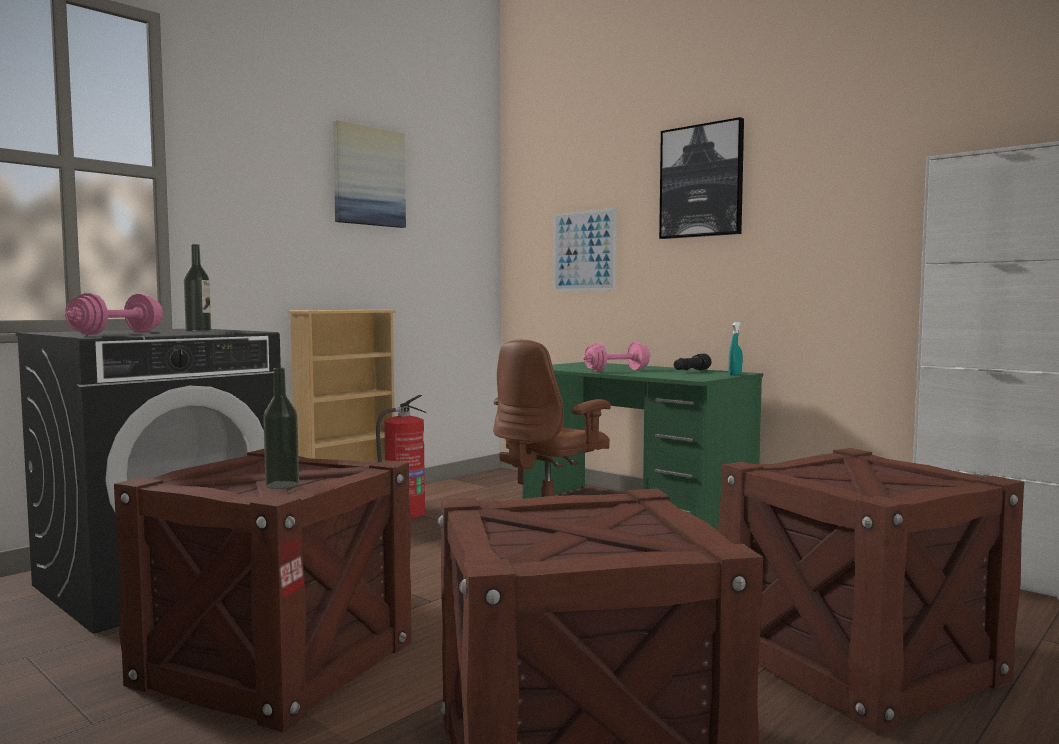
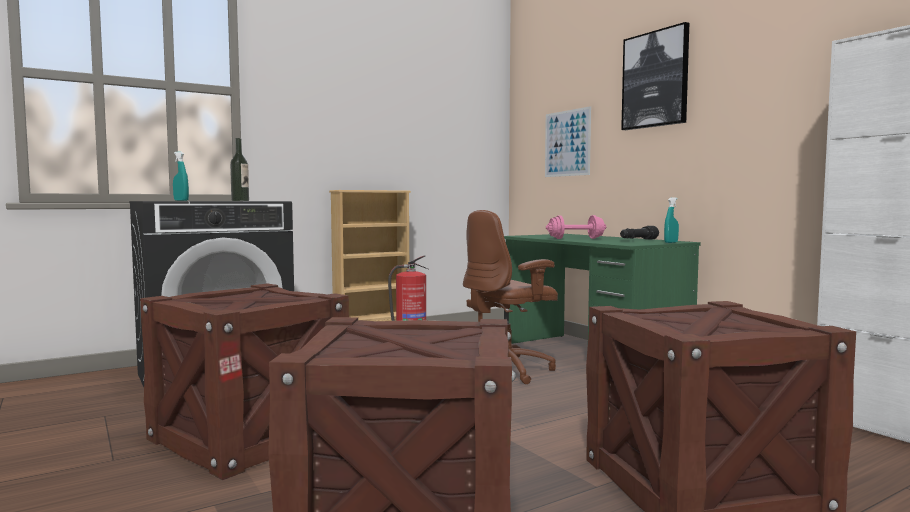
camera: 15 degrees right, 0 degrees up
pink dumbbell [65,293,163,335] -> turquoise spray bottle [173,152,189,201]
bottle [263,368,299,489] -> none
picture [333,120,406,228] -> none

